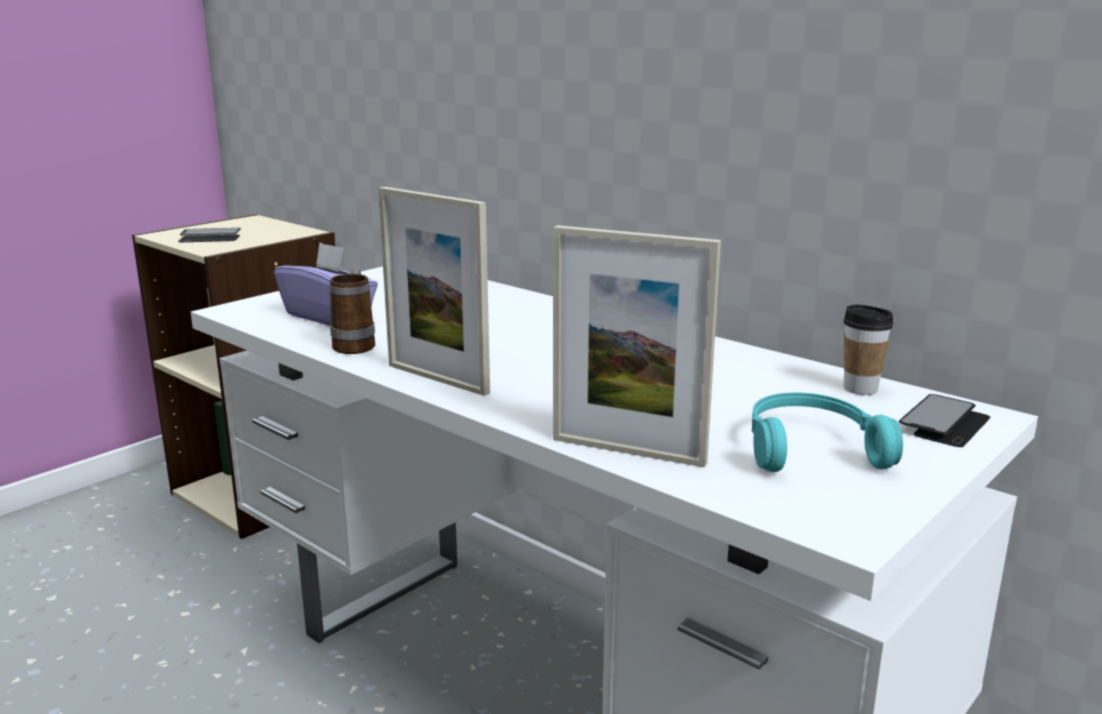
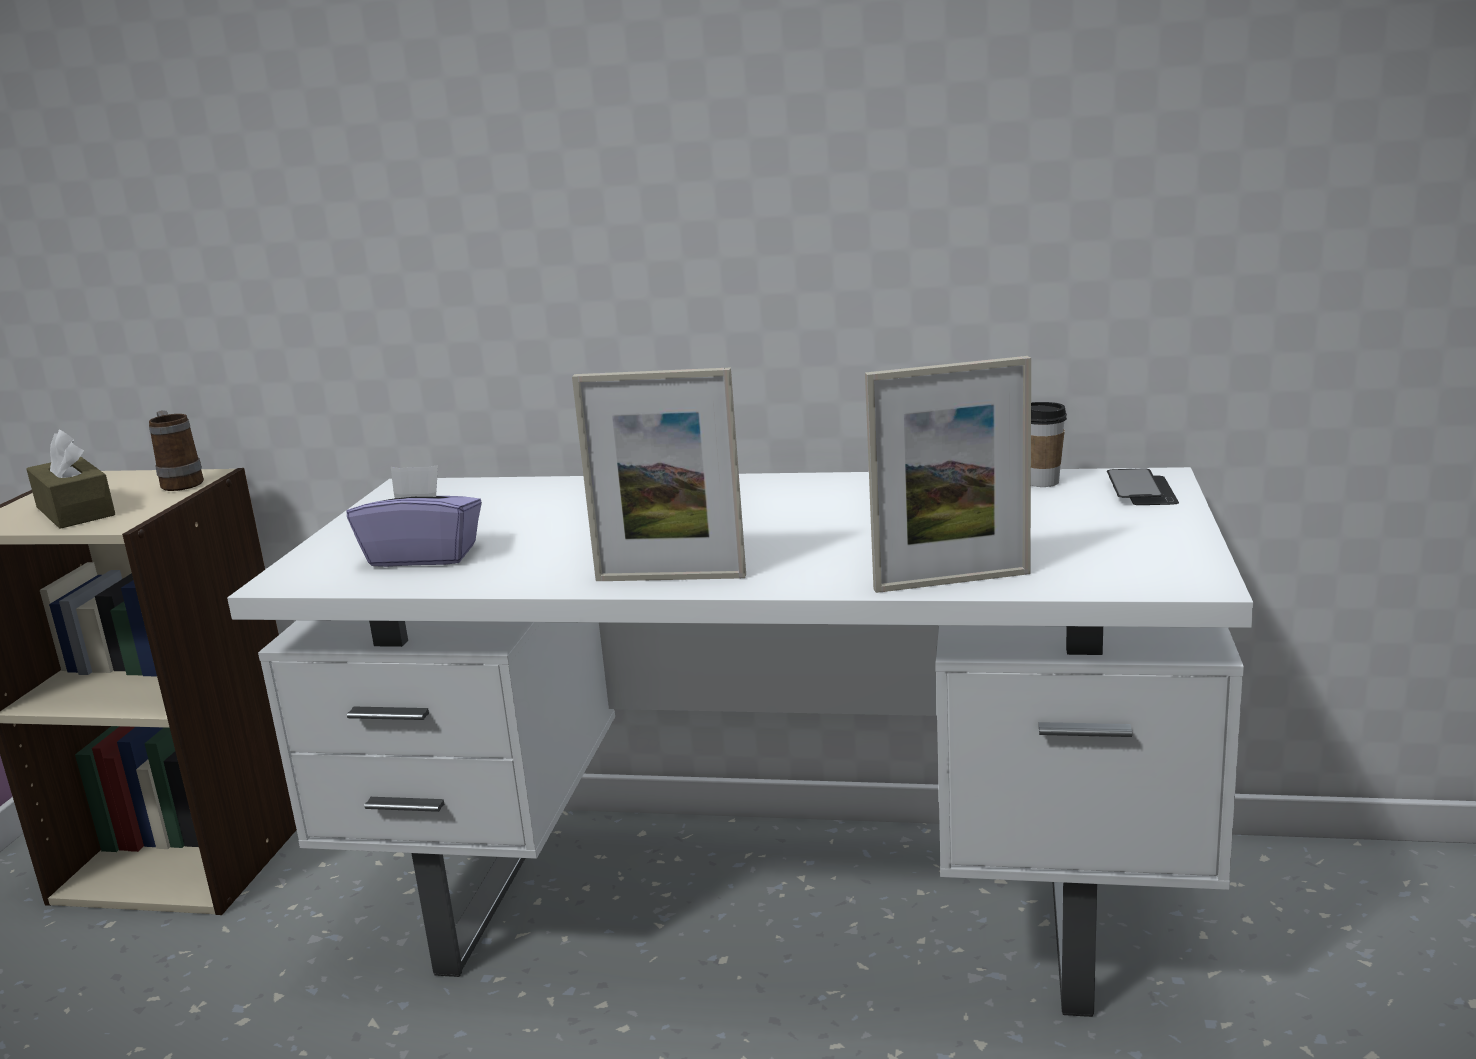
camera: 30 degrees left, 0 degrees up
phone [178,228,241,242] -> brown tissue box [27,430,115,529]
mug [330,268,375,354] -> mug moved to [149,410,204,491]
turquoise headphones [752,392,903,472] -> none

